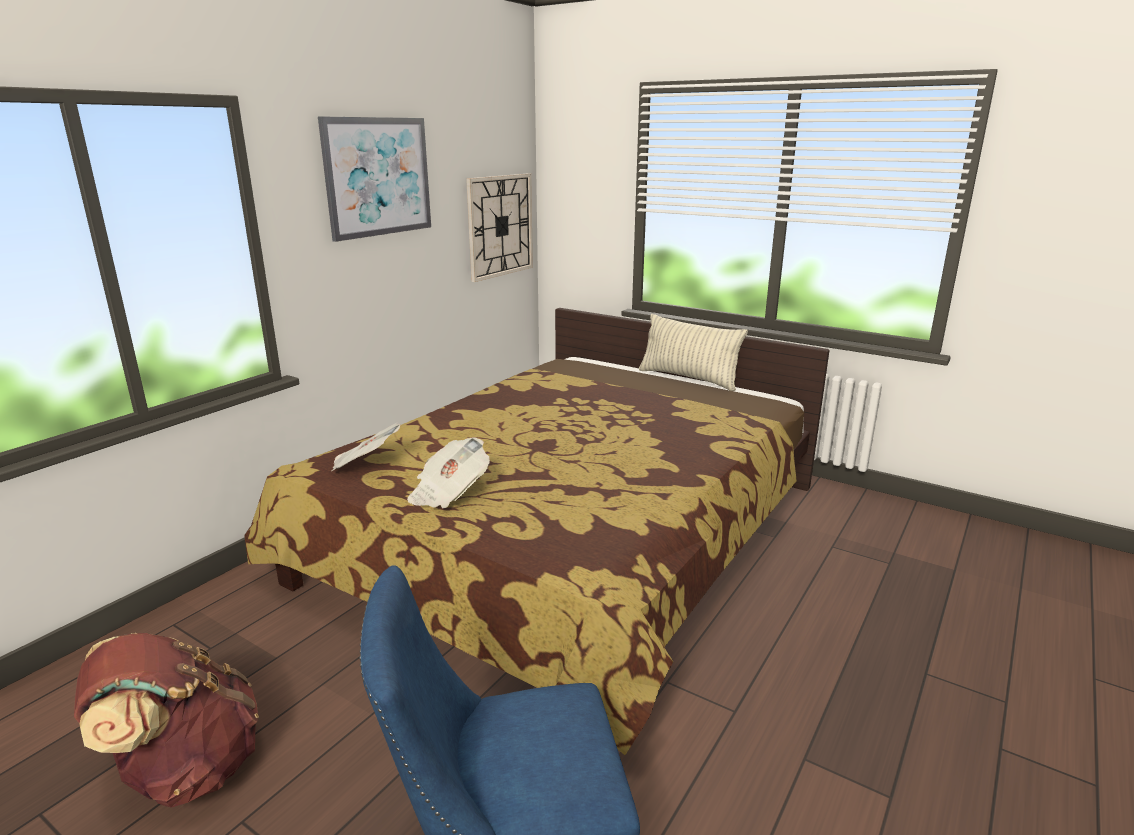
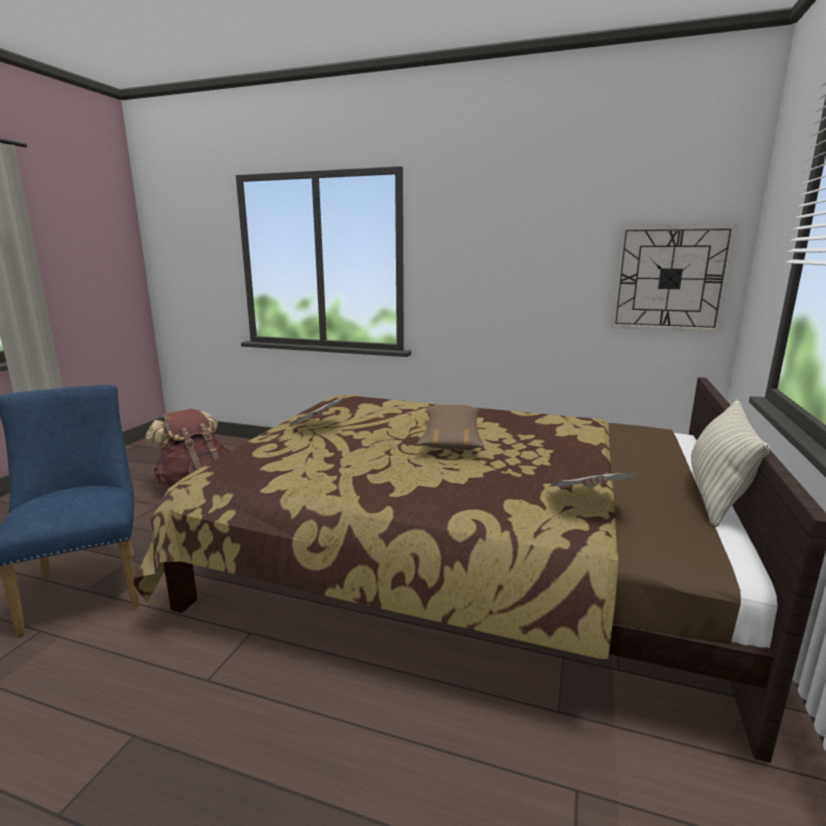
camera: 75 degrees right, 5 degrees down
picture [318,116,431,242] -> none
newspaper [332,423,401,471] -> newspaper moved to [548,473,636,488]
none -> brown pillow [417,405,484,450]

